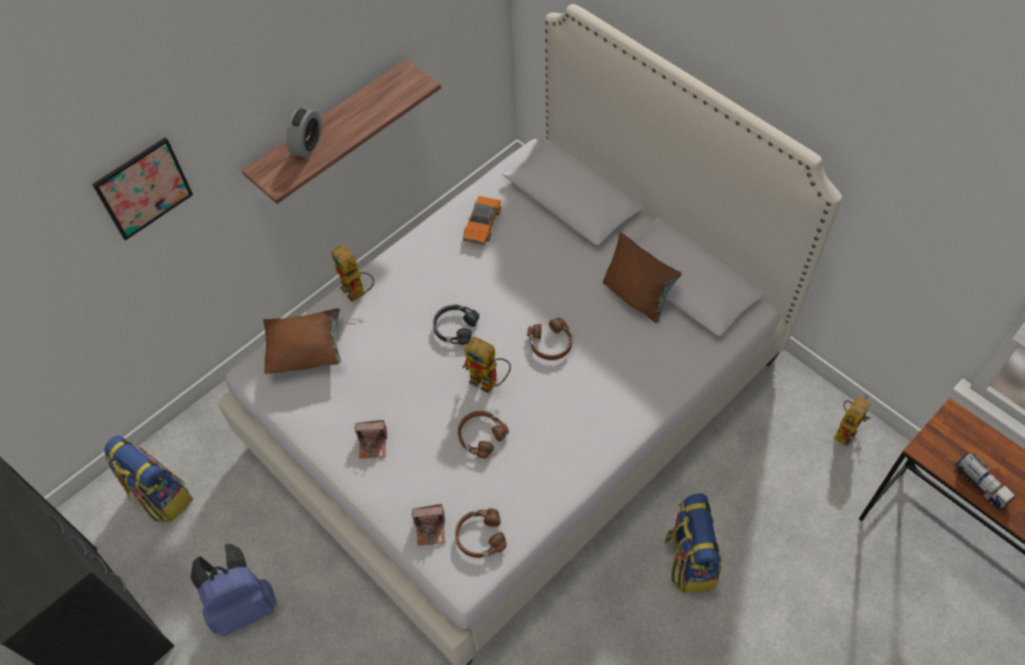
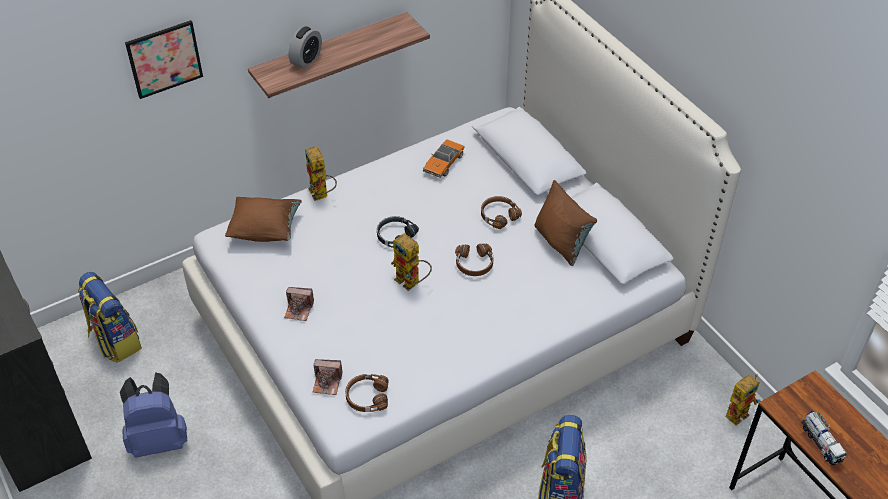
camera: 10 degrees right, 10 degrees down
brown headphones [458,411,509,459] -> brown headphones moved to [481,196,522,229]

